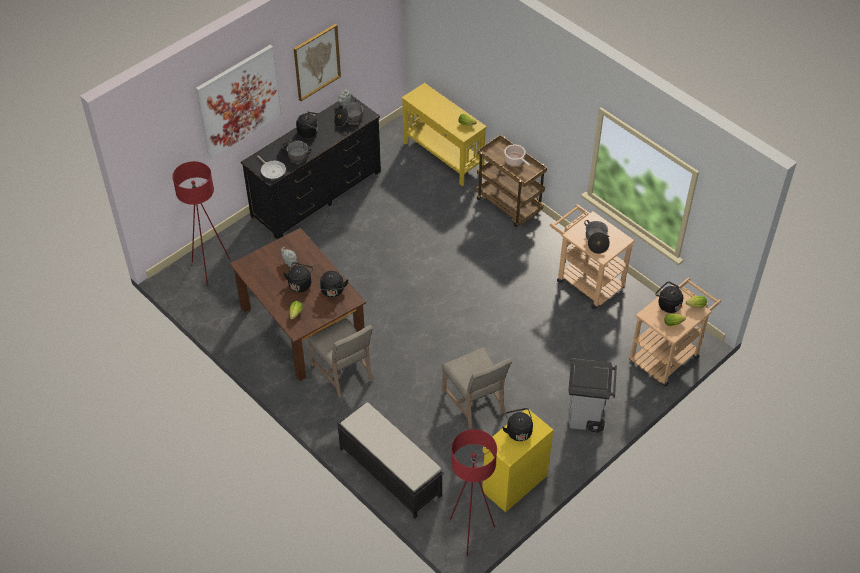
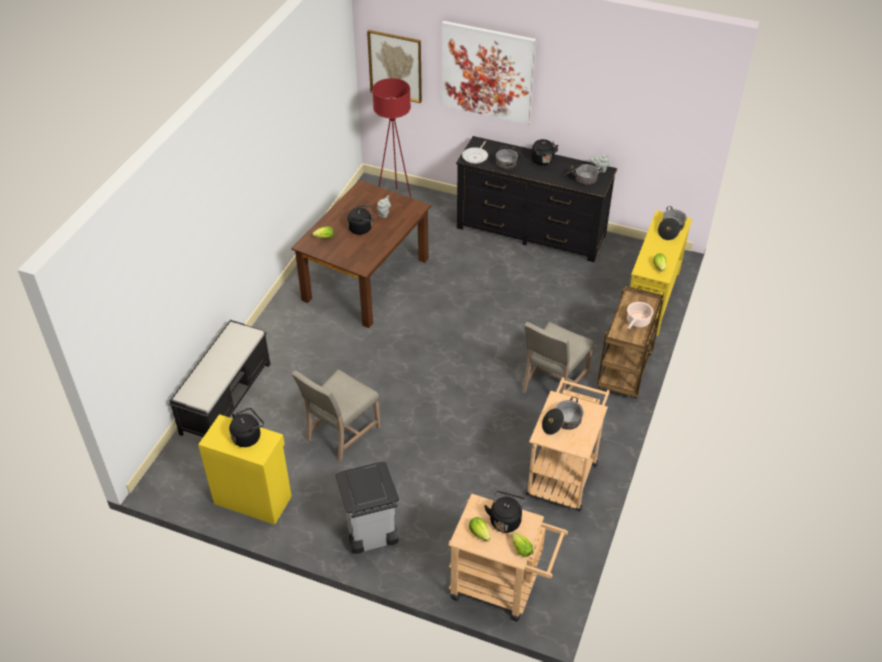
camera: 65 degrees right, 5 degrees down
picture [294,24,341,101] -> picture moved to [367,30,422,103]
beige chair [307,317,373,398] -> beige chair moved to [522,322,594,394]
black kettle [320,271,348,297] -> none
red floor lamp [450,429,497,556] -> none
none -> cooking pot [658,206,687,240]

